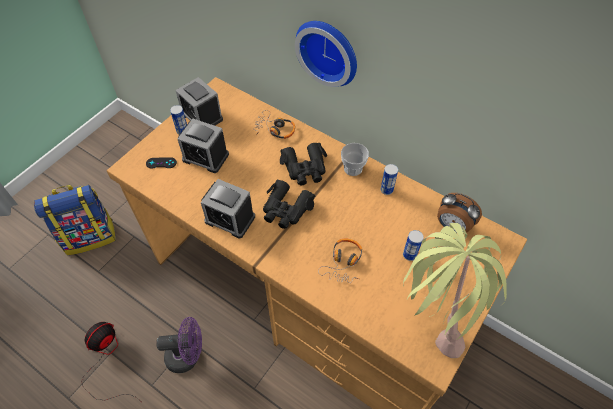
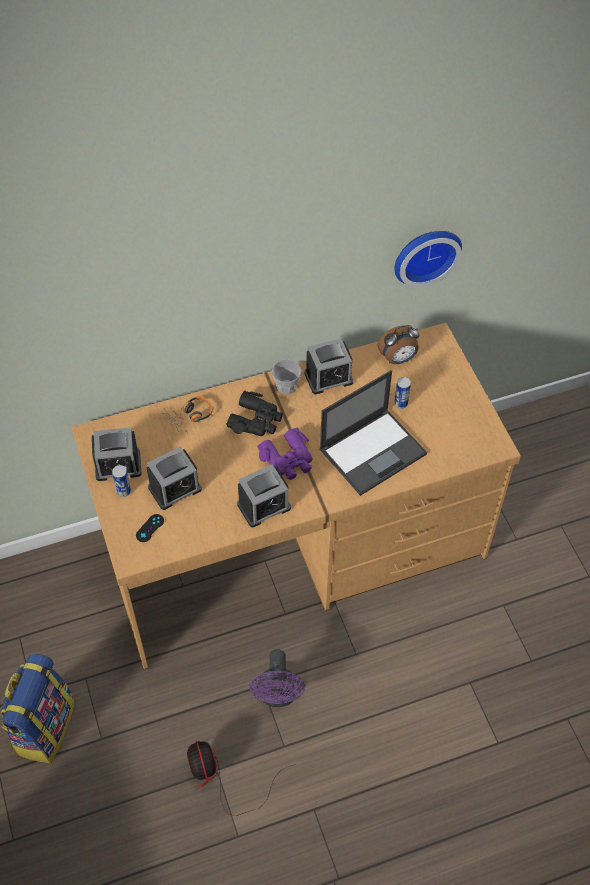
camera: 55 degrees left, 0 degrees up
purple fan [156,317,202,373] -> purple fan turned 150 degrees clockwise [250,649,305,707]
black binoculars [263,180,315,229] -> purple binoculars [257,428,313,480]
wall clock [295,21,357,87] -> wall clock moved to [394,231,462,287]
headphones [318,239,362,283] -> laptop [320,370,427,496]
can [381,164,398,195] -> alarm clock [304,338,353,394]
potted plant [403,223,507,358] -> none

